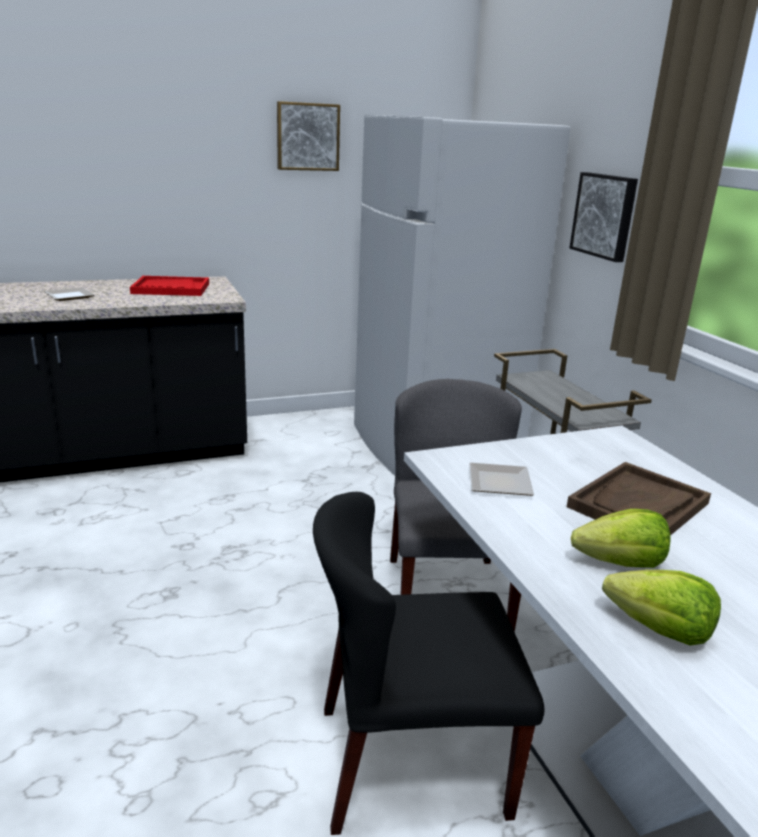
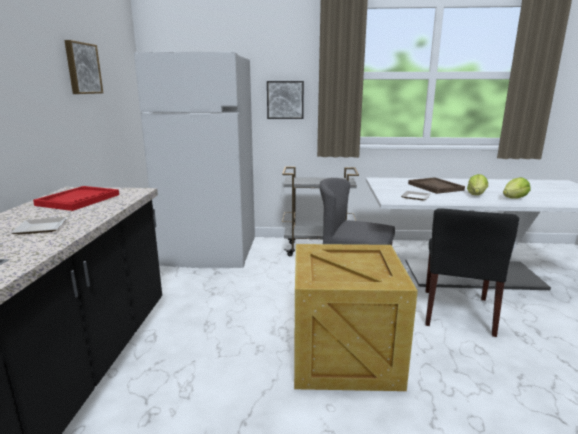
camera: 65 degrees left, 5 degrees down
none -> crate [294,244,418,391]

